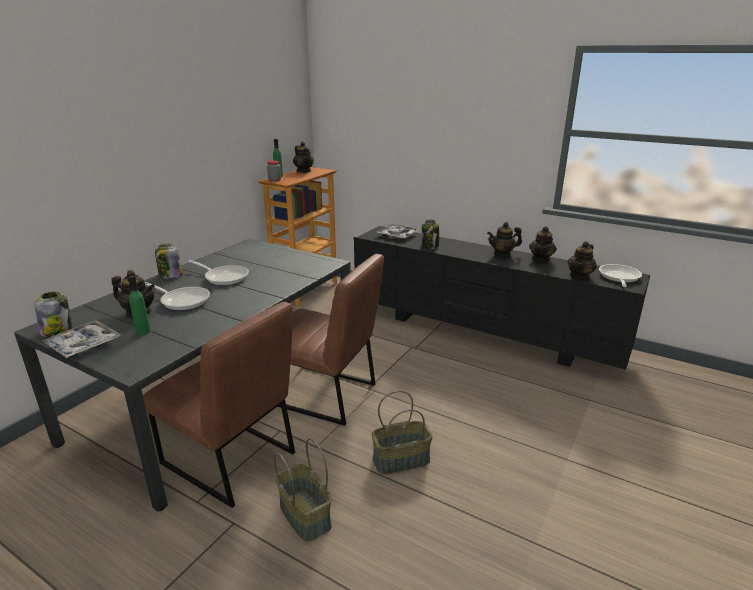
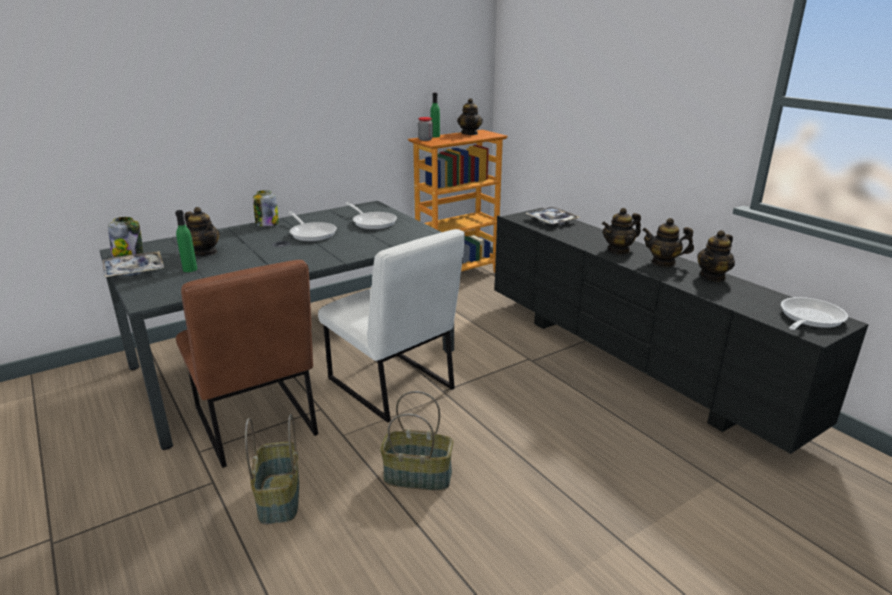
camera: 25 degrees right, 0 degrees up
frying pan [145,282,210,310] -> frying pan moved to [346,202,397,230]
brown chair [277,254,384,426] -> white chair [318,229,465,423]
jar [421,220,439,249] -> none
teapot [568,241,597,281] -> teapot moved to [602,208,641,254]

